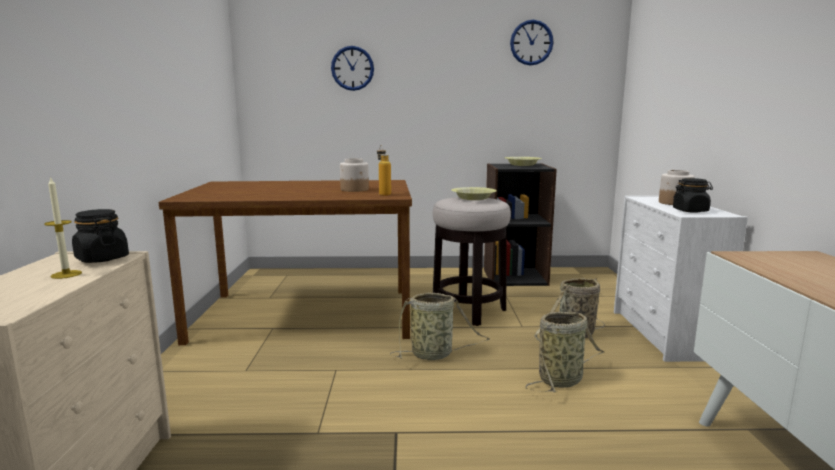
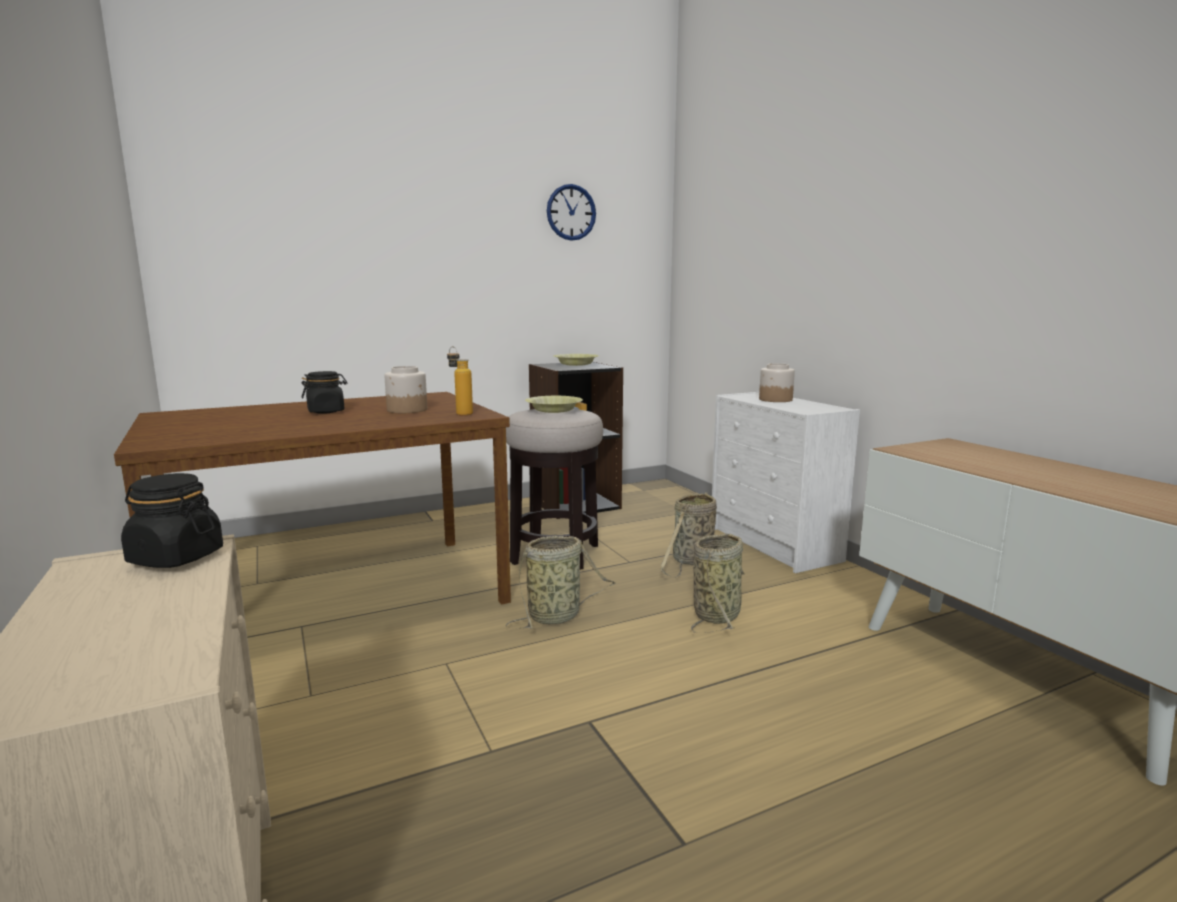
camera: 25 degrees left, 0 degrees up
candle [44,176,82,279] -> none
wall clock [331,46,374,91] -> none
black jar [673,178,713,213] -> black jar moved to [302,371,347,414]

